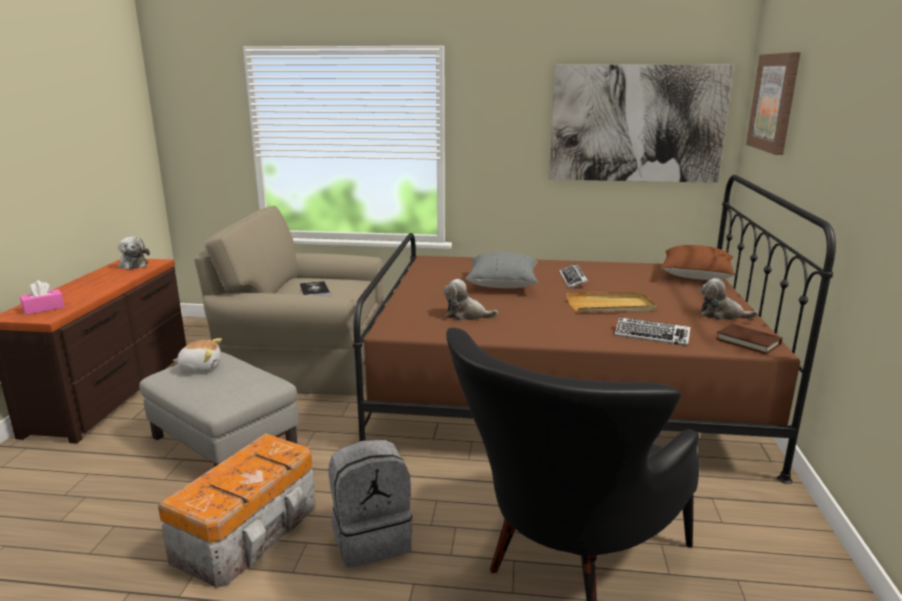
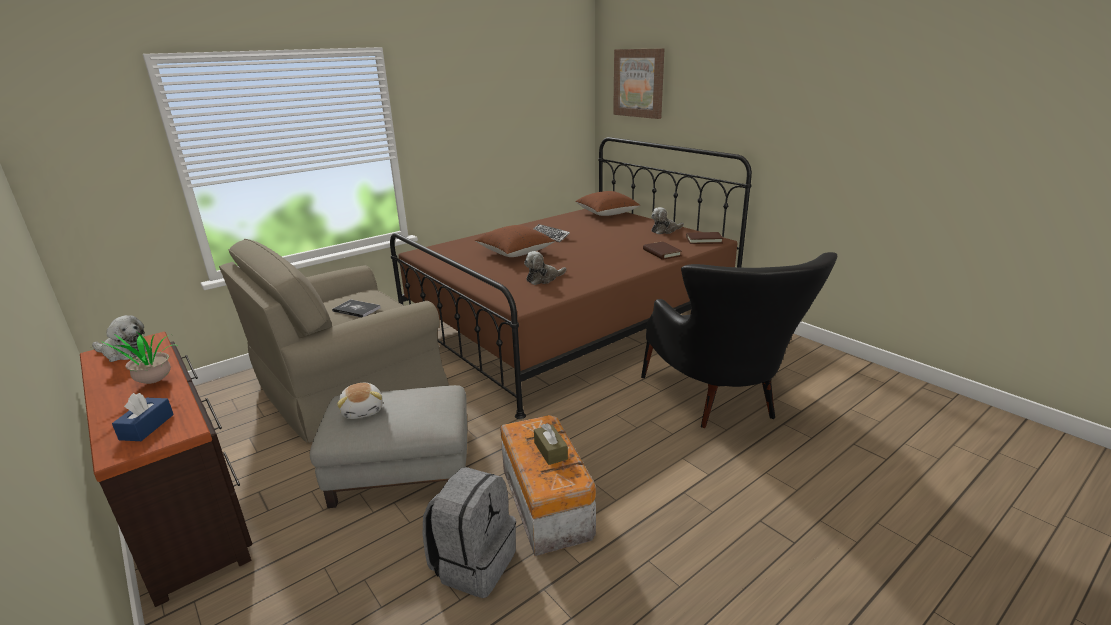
camera: 45 degrees left, 5 degrees up
pink tissue box [20,280,65,315] -> blue tissue box [112,393,174,441]
plush toy [173,338,222,372] -> plush toy turned 120 degrees clockwise [337,383,383,419]
grey backpack [329,440,413,568] -> grey backpack moved to [423,467,516,598]
grey pillow [465,252,538,288] -> brown pillow [475,225,555,257]
picture [549,65,734,183] -> none
beige tray [566,293,657,312] -> none
keyboard [615,317,690,346] -> brown book [643,241,682,260]
none -> potted plant [99,332,177,384]
none -> brown tissue box [534,423,568,465]

